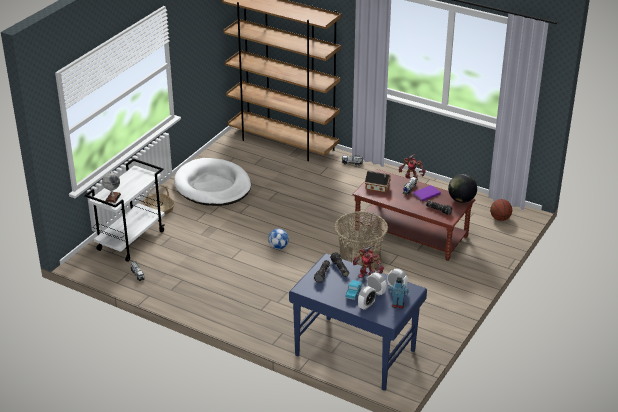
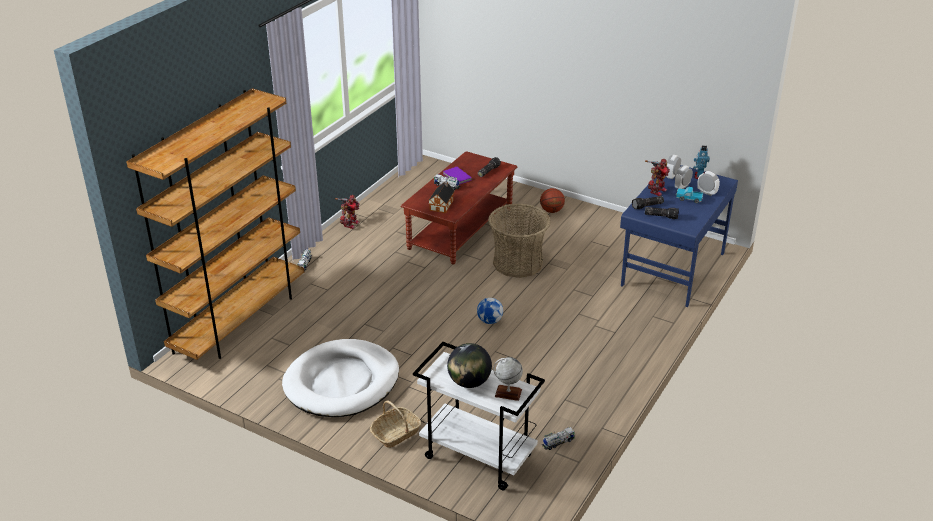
camera: 90 degrees left, 0 degrees up
globe [448,174,477,203] -> globe moved to [447,343,492,388]
basketball [490,199,512,221] -> basketball moved to [540,188,565,213]

